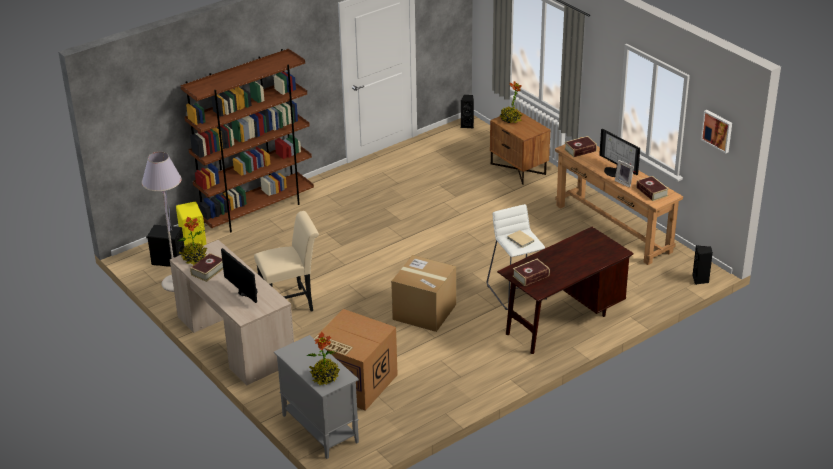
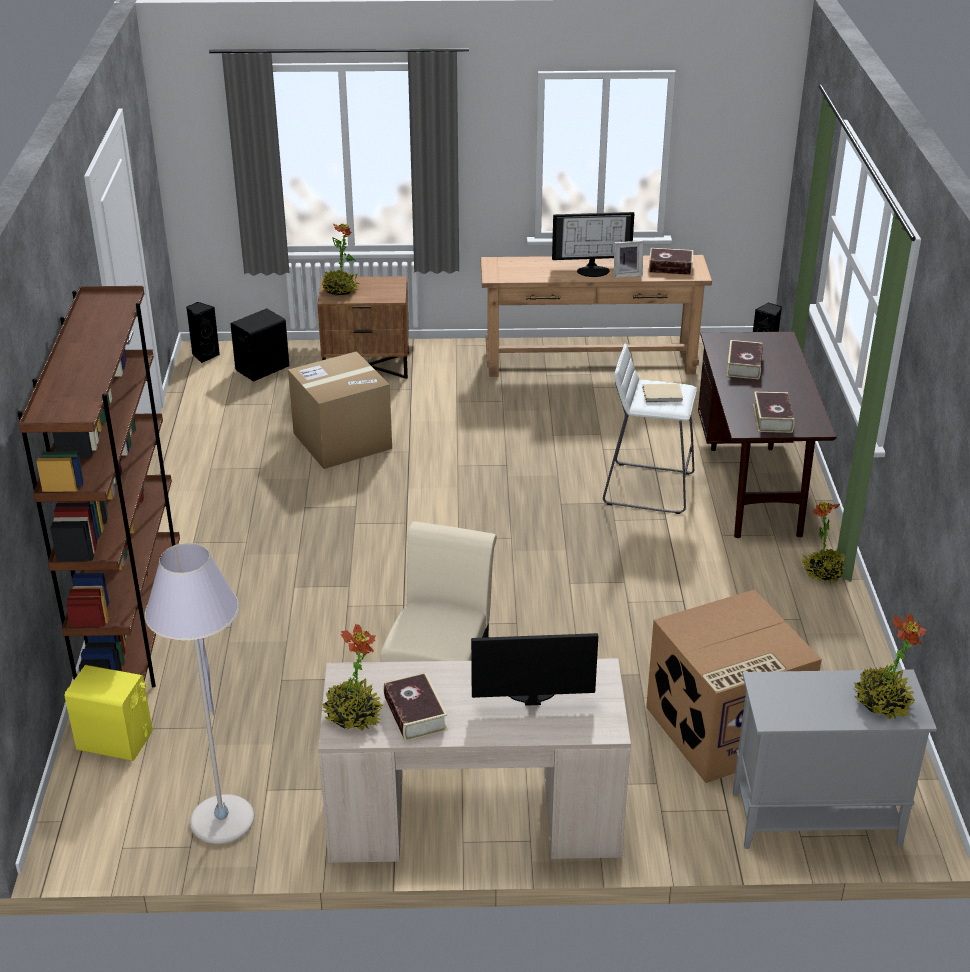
camera: 55 degrees left, 0 degrees up
black speaker [146,225,185,267] -> black speaker moved to [231,308,289,381]
cardboard box [391,255,456,332] -> cardboard box moved to [288,351,392,469]
book [565,136,597,158] -> book moved to [727,340,763,379]
picture [701,110,732,153] -> none
none -> potted plant [802,502,845,583]

